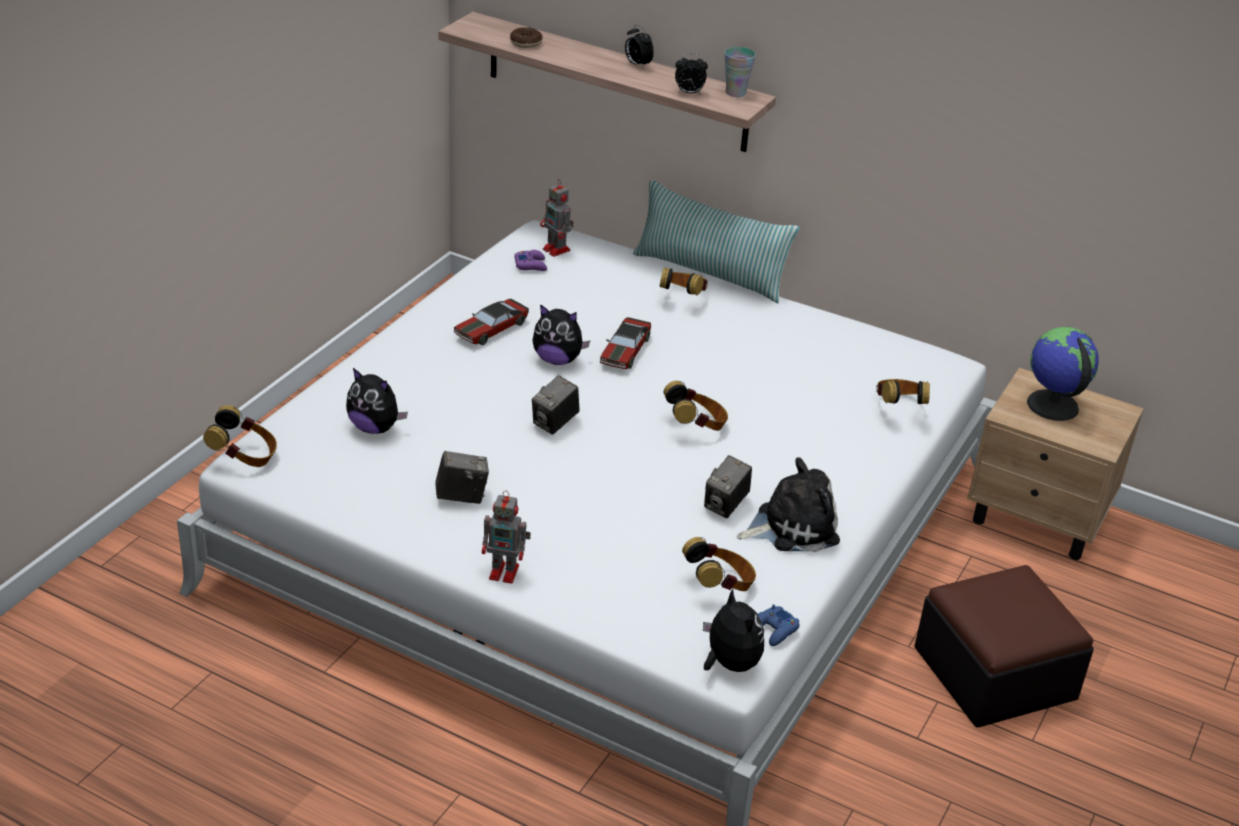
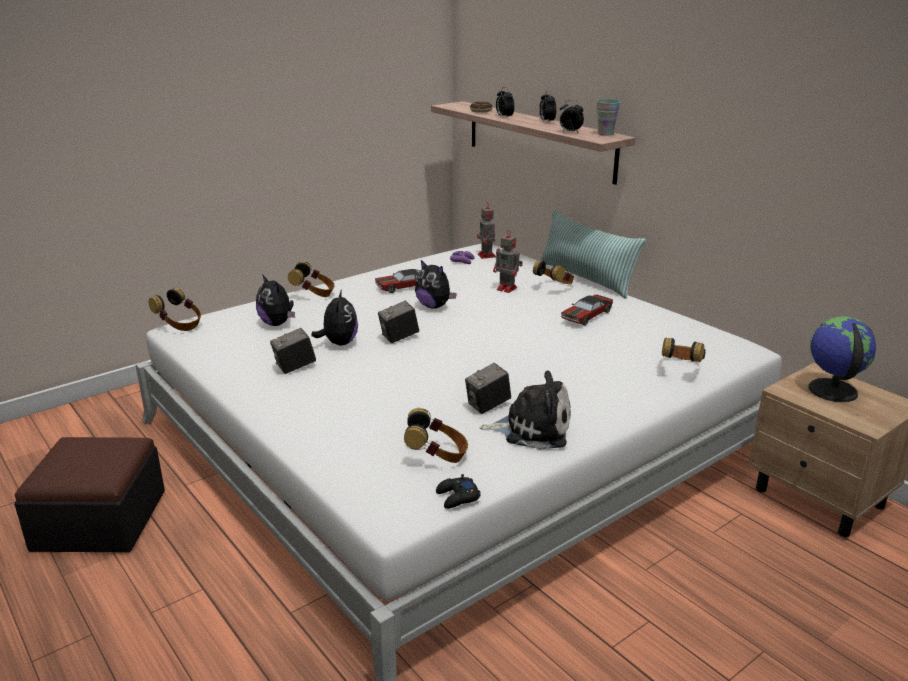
camera: 25 degrees right, 10 degrees down
camera [435,451,489,504] -> camera turned 135 degrees clockwise [270,328,316,374]
toy robot [482,491,531,584] -> toy robot moved to [493,230,523,293]
toy car [600,317,651,369] -> toy car moved to [561,295,613,325]
headphones [664,381,728,431] -> headphones moved to [288,261,335,297]
plush toy [703,588,764,672] -> plush toy moved to [311,289,358,346]
blue game controller [758,604,800,646] -> black game controller [436,474,481,509]
ottoman [914,565,1094,728] -> ottoman moved to [14,437,165,553]
none -> alarm clock [496,87,515,119]

